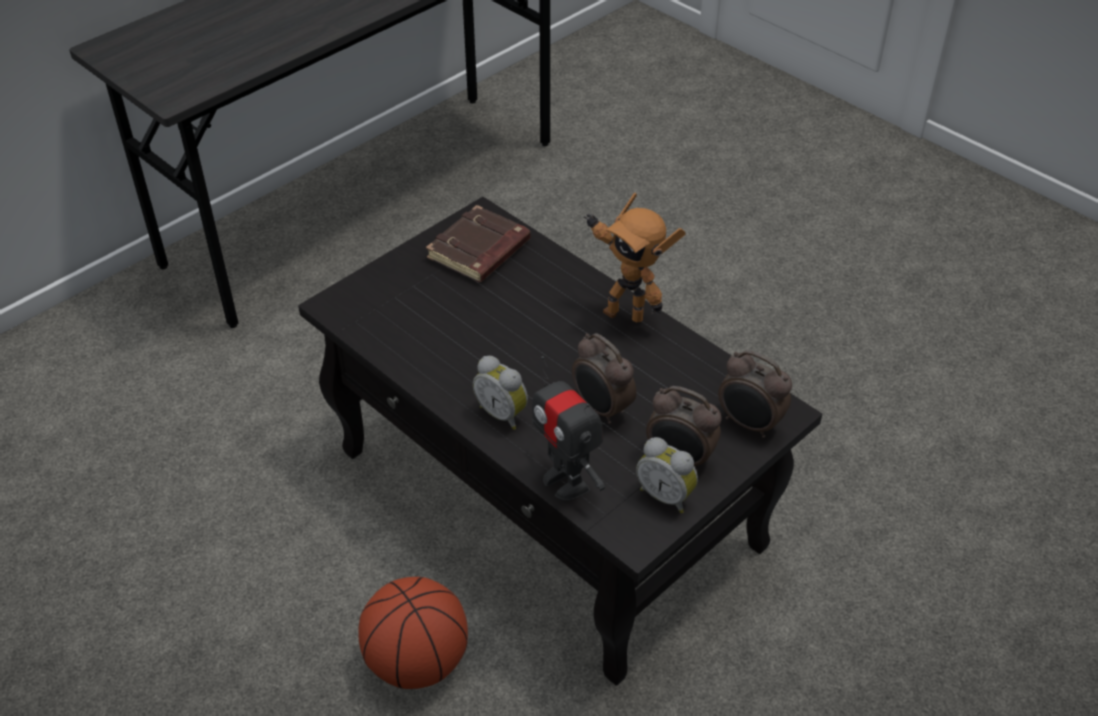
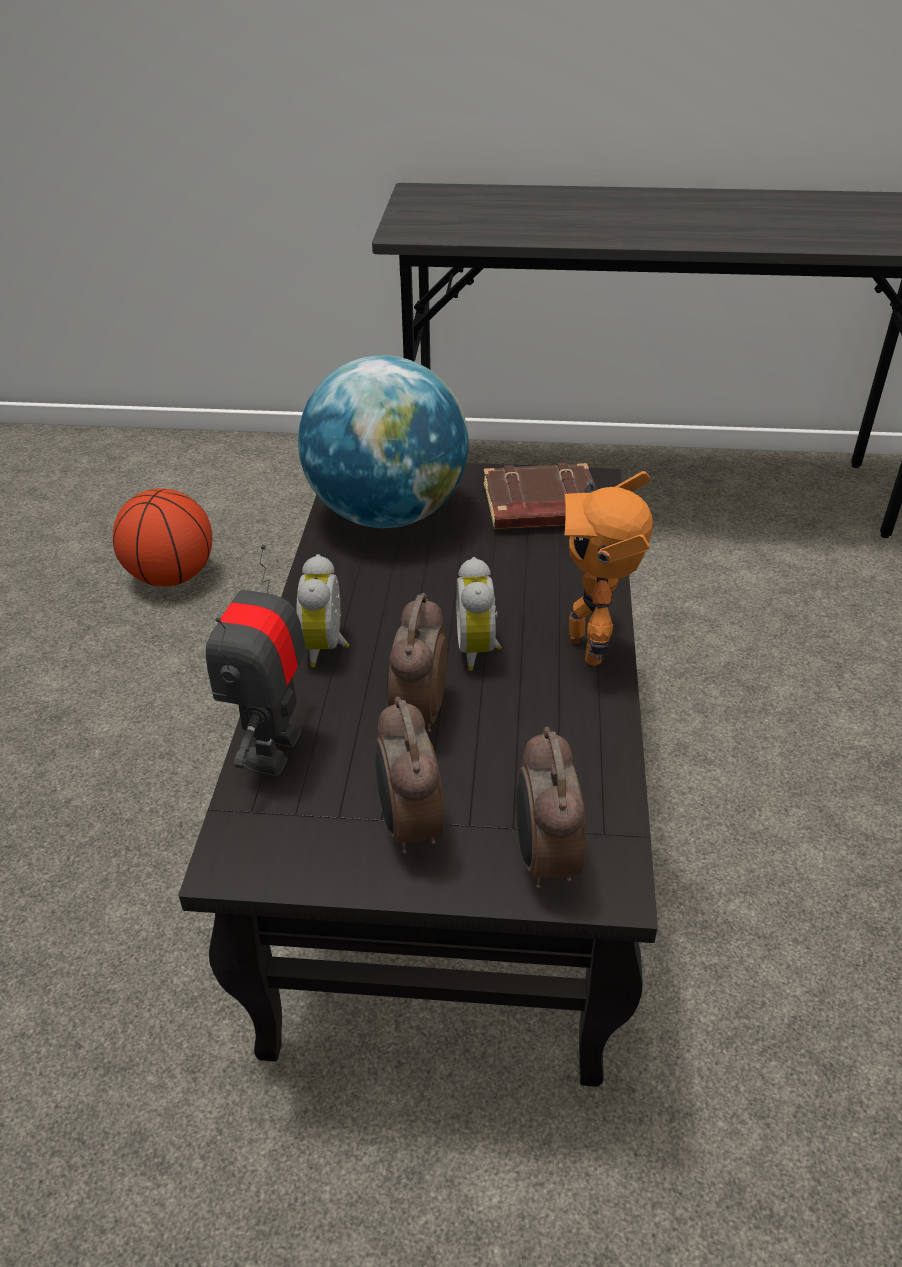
camera: 50 degrees right, 5 degrees down
basketball [358,577,468,689] -> basketball moved to [113,488,212,587]
alarm clock [636,437,698,513] -> alarm clock moved to [456,557,502,671]
none -> globe [298,355,469,528]

